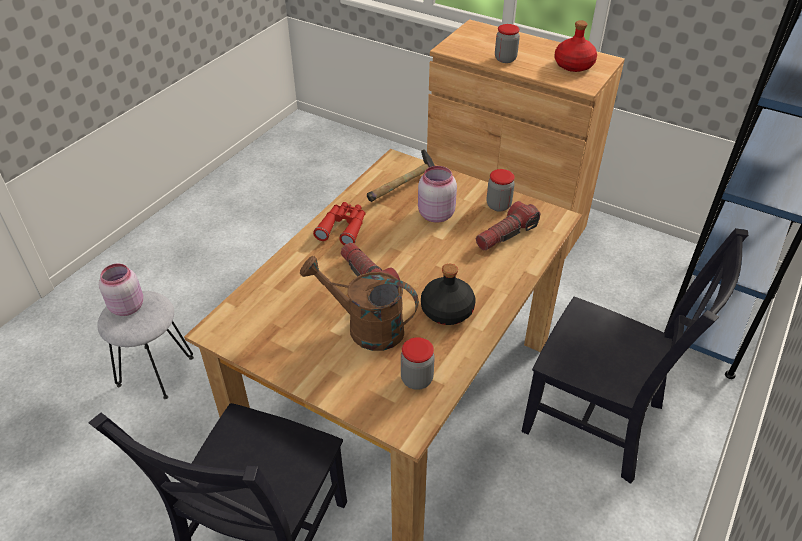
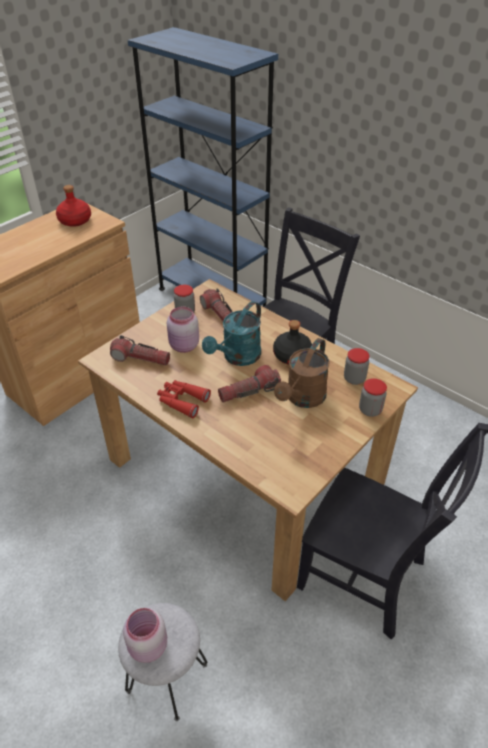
camera: 80 degrees left, 0 degrees up
hammer [367,149,435,202] -> flashlight [110,335,170,366]
jar [495,24,520,63] -> jar moved to [359,378,387,417]
none -> turquoise watering can [202,301,261,366]

